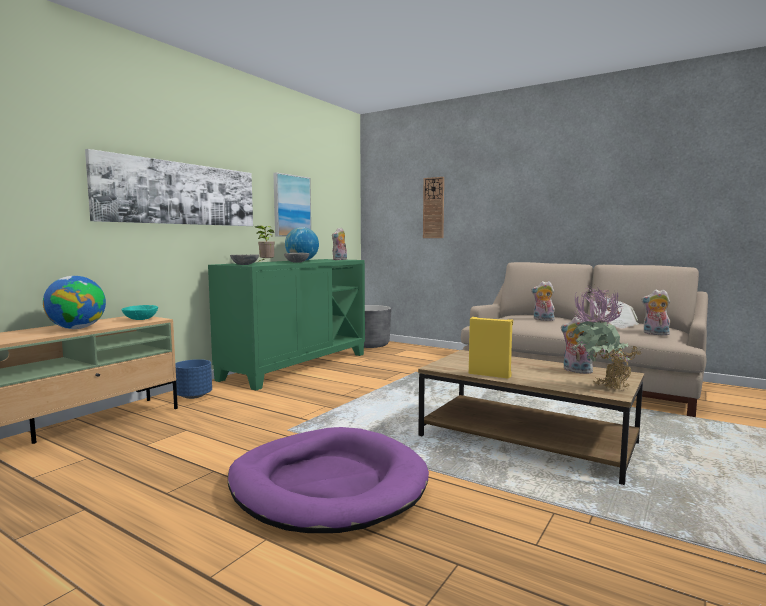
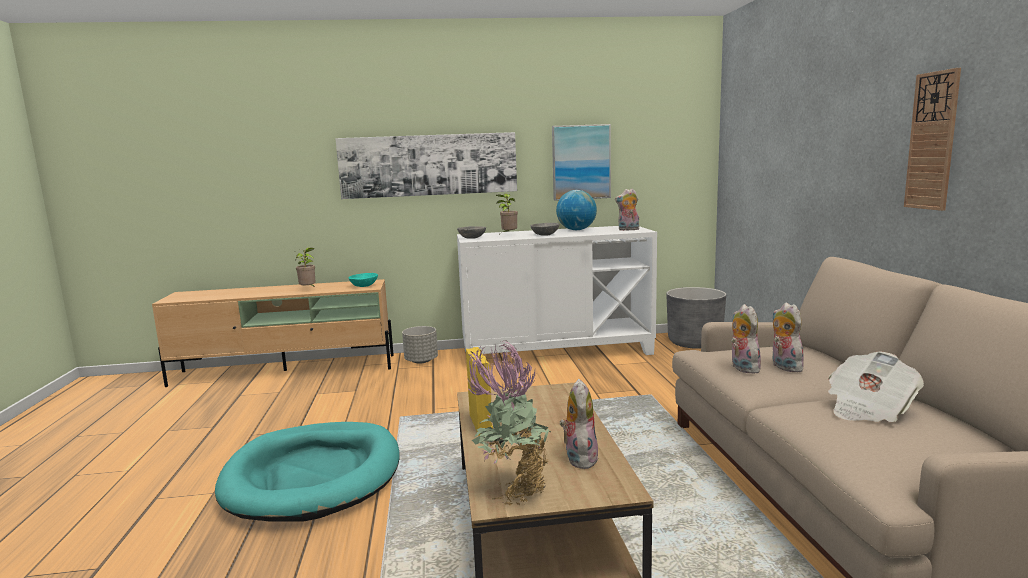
camera: 50 degrees right, 5 degrees up
globe [43,276,106,329] -> potted plant [296,247,315,287]
blue planter [175,359,212,399] -> grey planter [402,326,438,364]
green cabinet [208,259,365,390] -> white cabinet [457,226,657,355]
purple dog bed [228,427,429,533] -> turquoise dog bed [215,422,400,522]
wall clock [423,177,444,238] -> wall clock moved to [904,68,961,211]
plush toy [641,290,670,336] -> plush toy moved to [731,304,761,374]

